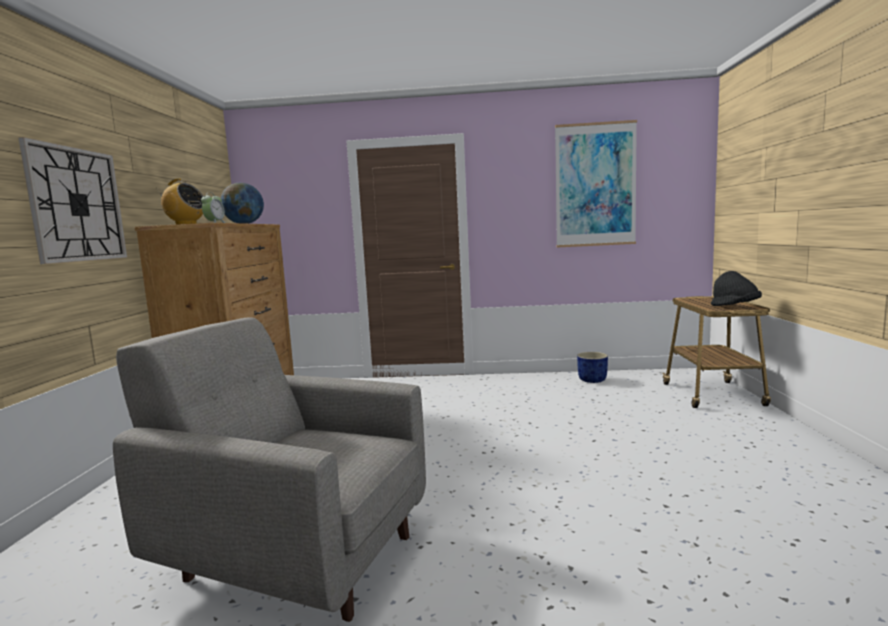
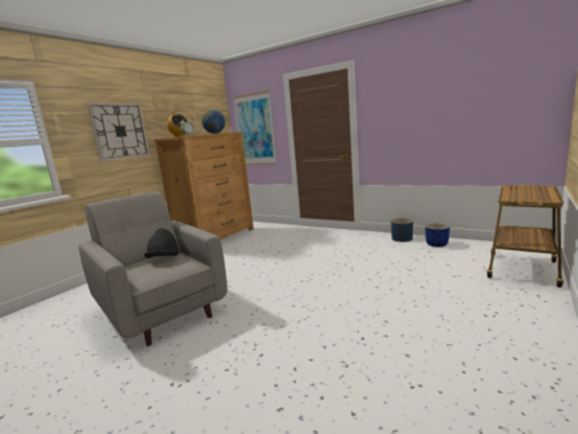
camera: 30 degrees right, 5 degrees up
picture [555,120,637,248] -> picture moved to [233,91,277,165]
black hat [711,271,762,306] -> black hat moved to [144,228,179,258]
none -> blue planter [391,218,413,242]

